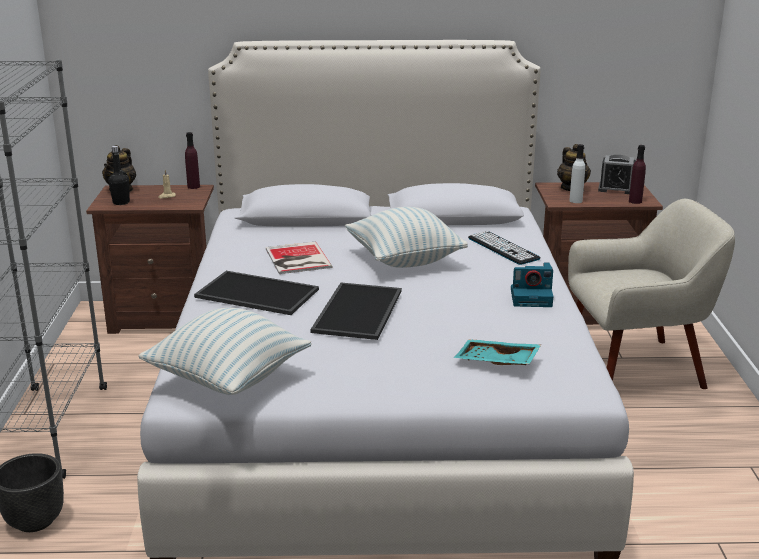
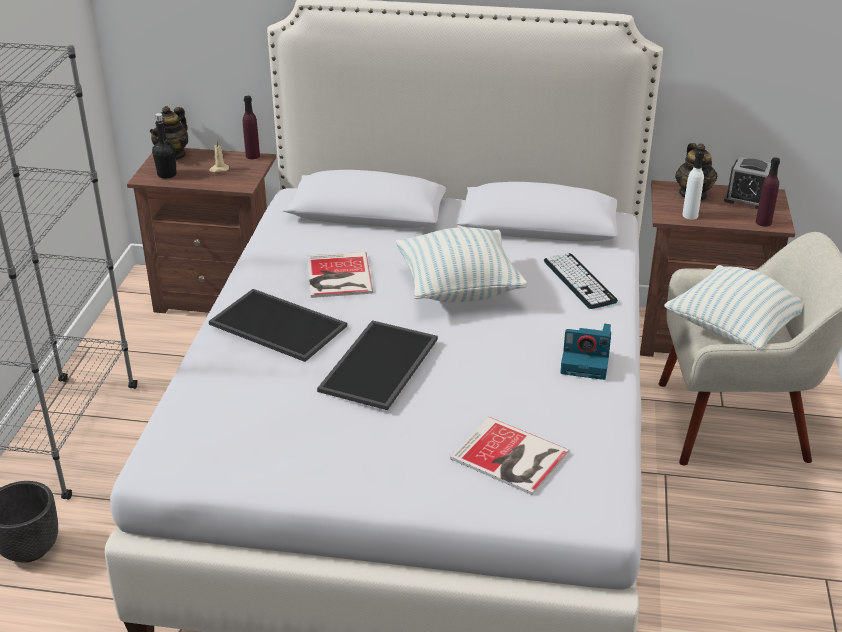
camera: 10 degrees right, 10 degrees up
pillow [138,308,312,395] -> pillow moved to [664,265,803,350]
turquoise tray [454,339,541,365] -> book [450,417,569,495]

